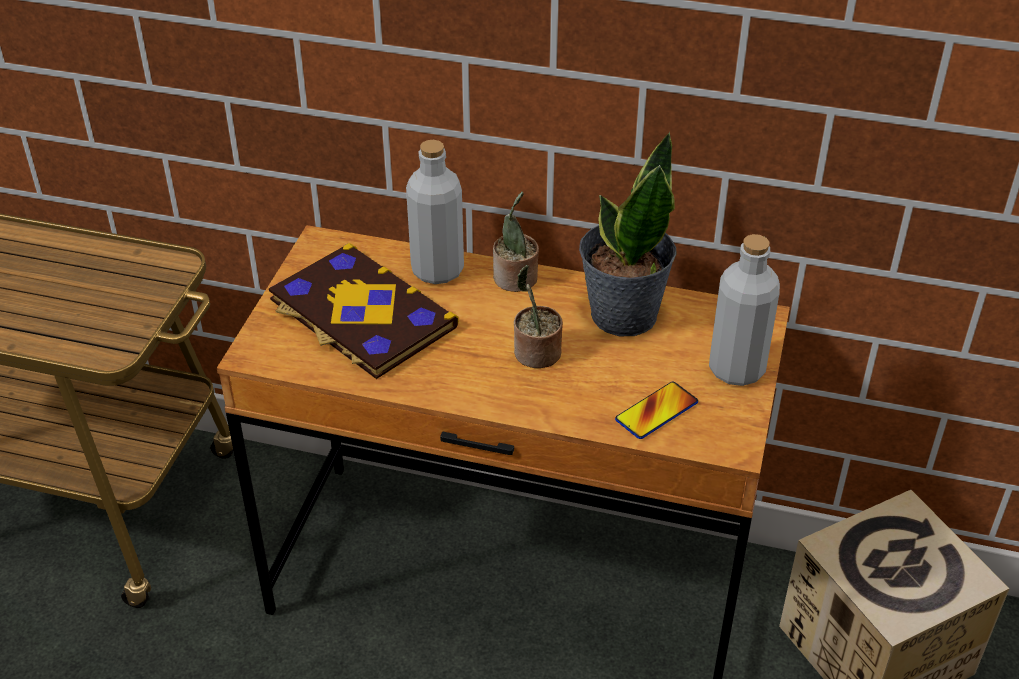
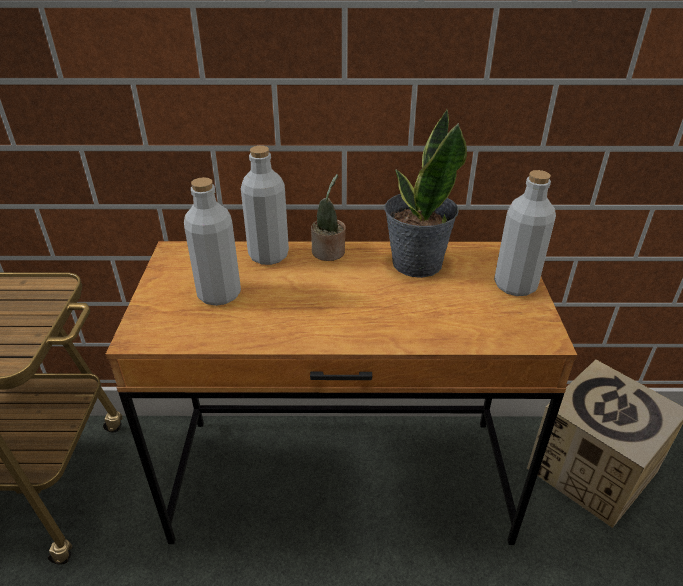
camera: 15 degrees left, 5 degrees down
book [269,243,459,379] -> grey bottle [184,177,241,306]
potted plant [514,265,563,368] -> none
phone [615,382,698,439] -> none

